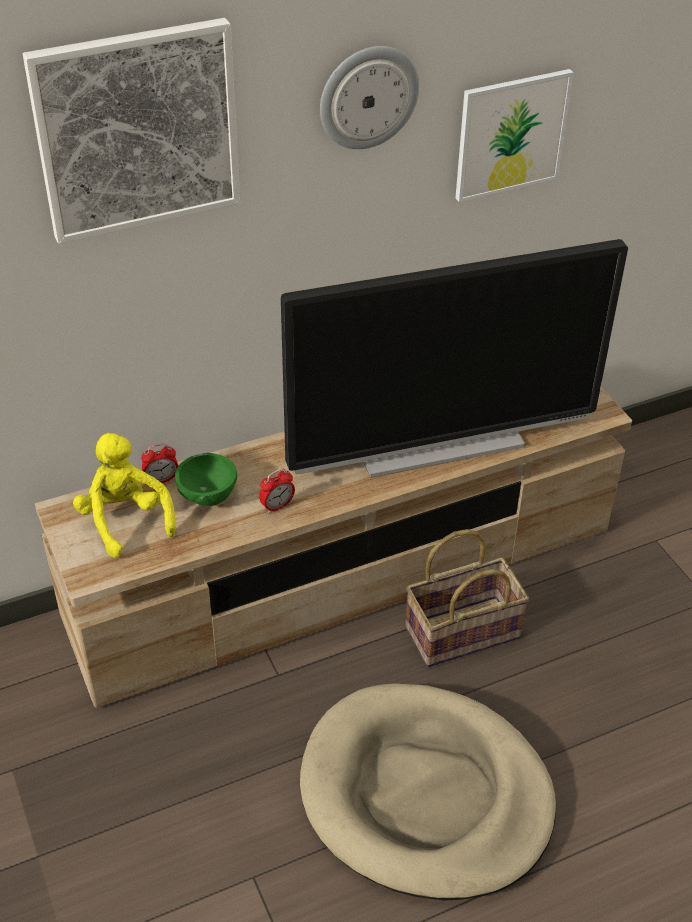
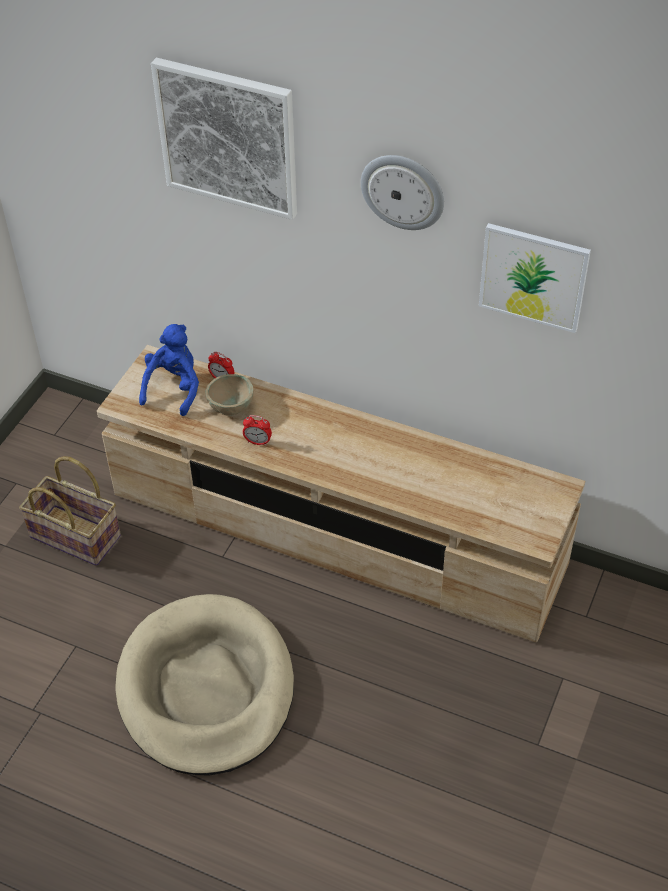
camera: 50 degrees right, 5 degrees up
yellow plush toy [73,432,176,558] -> blue plush toy [139,324,199,416]
green bowl [175,453,237,506] -> beige bowl [205,374,254,416]
television [281,239,628,478] -> none
basket [405,529,529,667] -> basket moved to [19,456,121,566]

